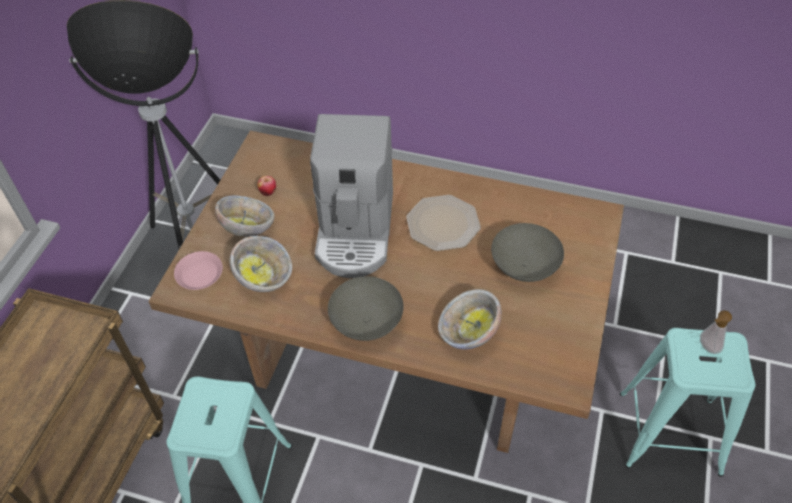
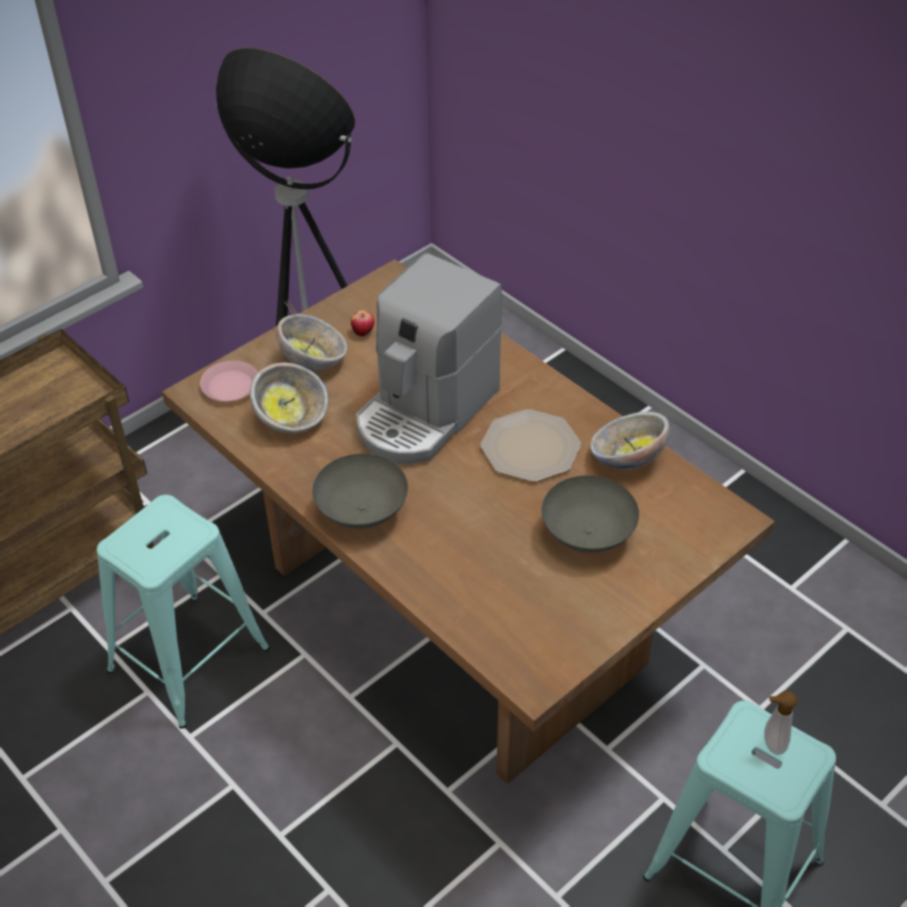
camera: 30 degrees right, 5 degrees down
bowl [438,289,502,349] -> bowl moved to [590,412,670,470]

